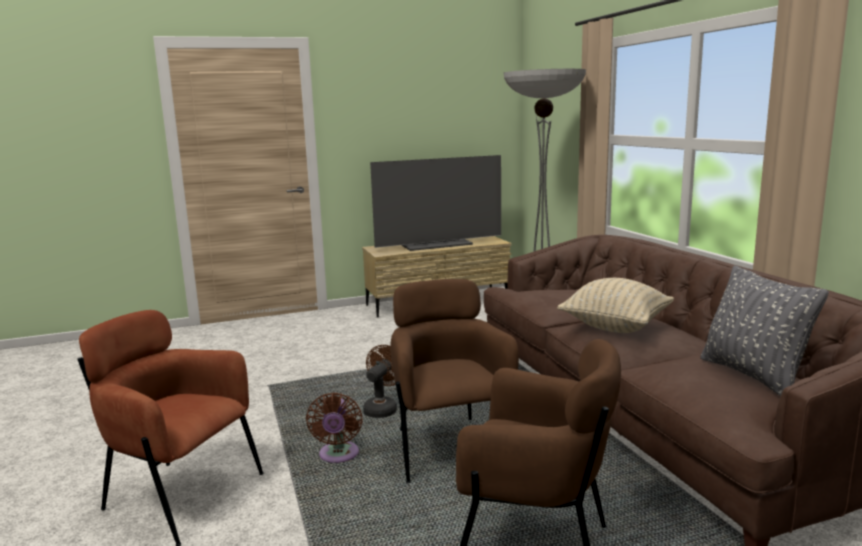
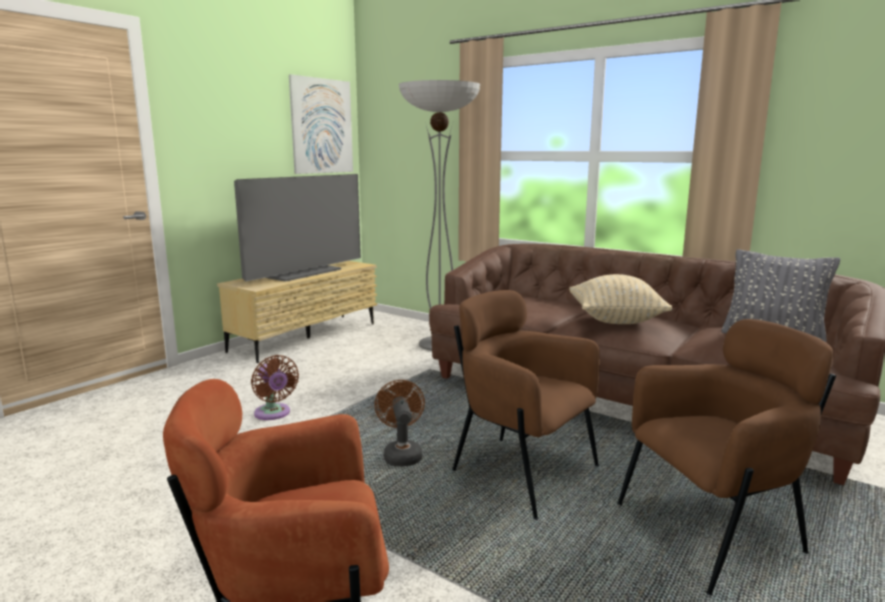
camera: 35 degrees left, 0 degrees up
brown fan [306,393,363,463] -> brown fan moved to [251,355,299,420]
none -> picture [289,74,353,174]

